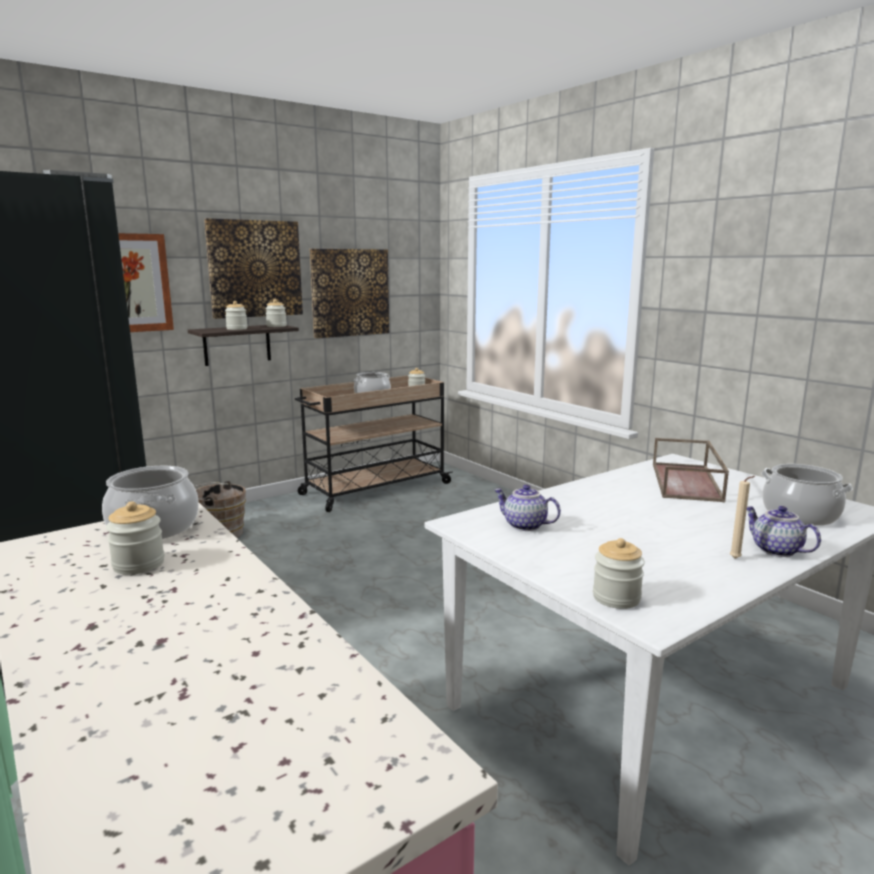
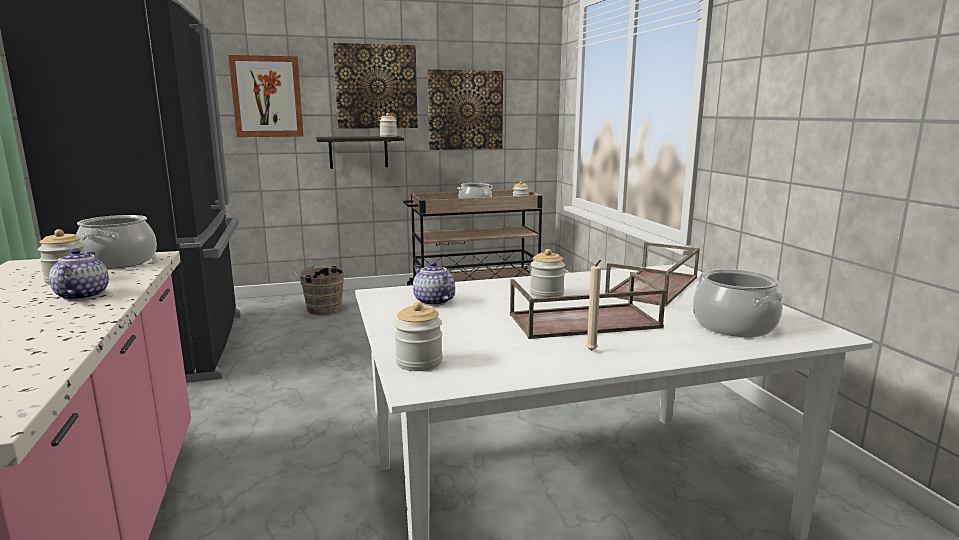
camera: 20 degrees right, 0 degrees up
jar [225,301,248,330] -> jar moved to [530,249,565,298]
teapot [747,506,821,557] -> teapot moved to [49,248,109,301]
none -> brown tray [510,272,666,339]

